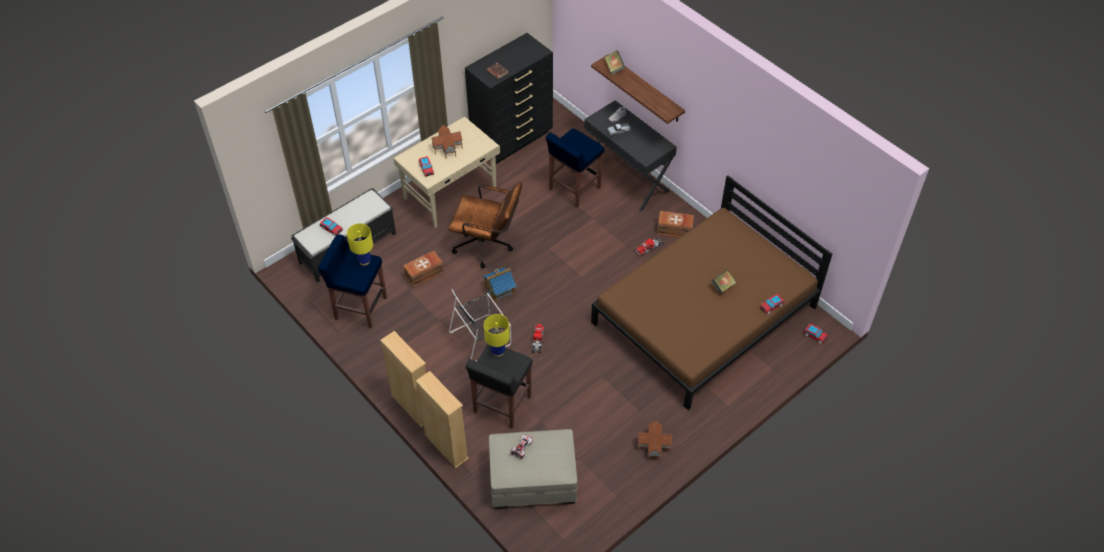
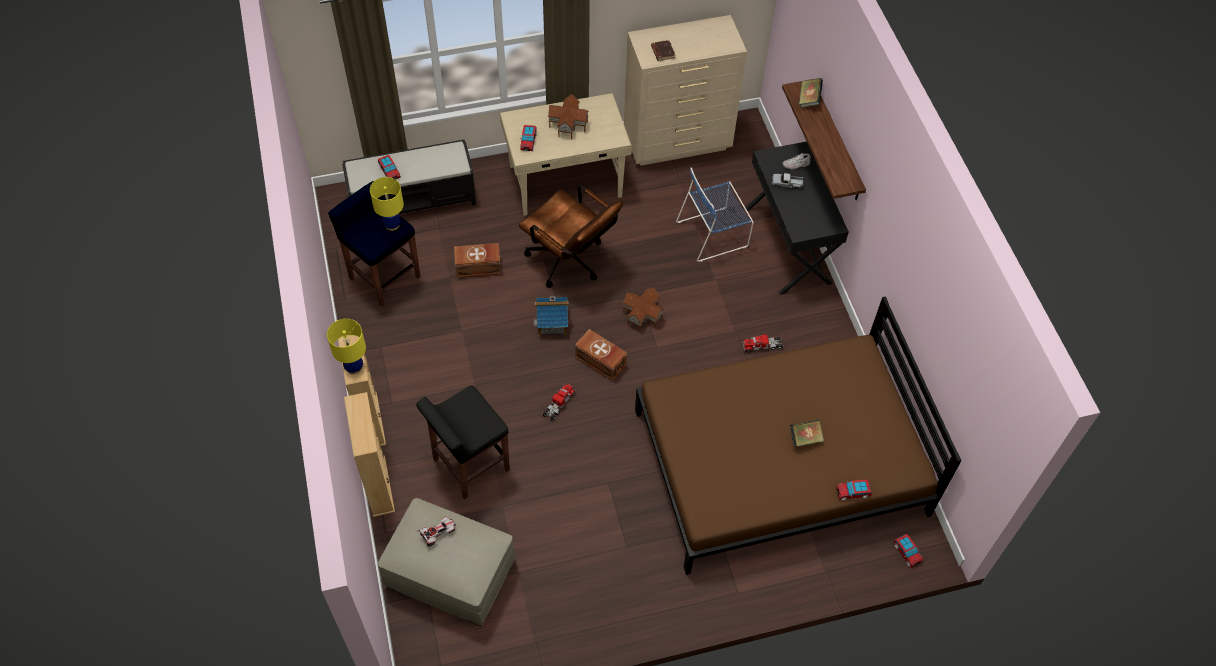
camera: 25 degrees right, 5 degrees up
black chair [449,289,511,361] -> none
black dresser [465,33,553,164] -> beige dresser [624,15,747,166]
yellow table lamp [484,314,510,357] -> yellow table lamp moved to [327,319,366,375]
blue stool [546,129,604,208] -> blue chair [676,168,754,262]
toy house [638,421,673,461] -> toy house moved to [623,287,665,331]
brown storage box [657,211,694,237] -> brown storage box moved to [575,329,627,381]

